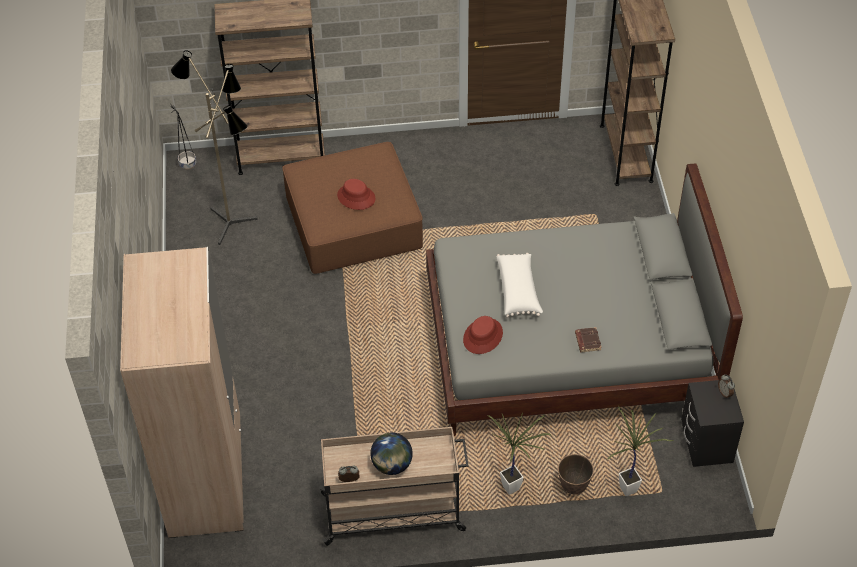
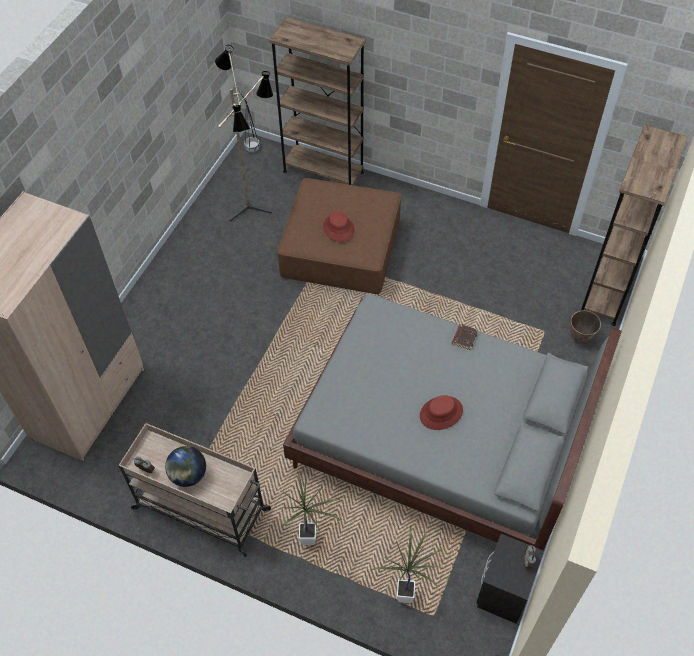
camera: 30 degrees right, 5 degrees up
red hat [463,316,503,354] -> red hat moved to [420,395,463,430]
white pillow [497,253,543,318] -> none
planter [558,454,594,495] -> planter moved to [570,310,601,344]
brown book [575,327,602,352] -> brown book moved to [452,324,478,350]

